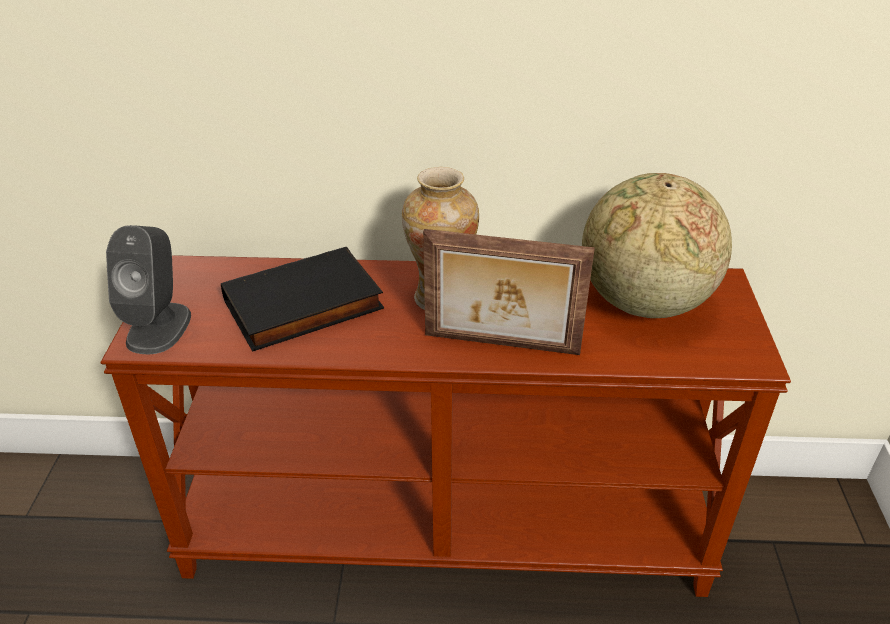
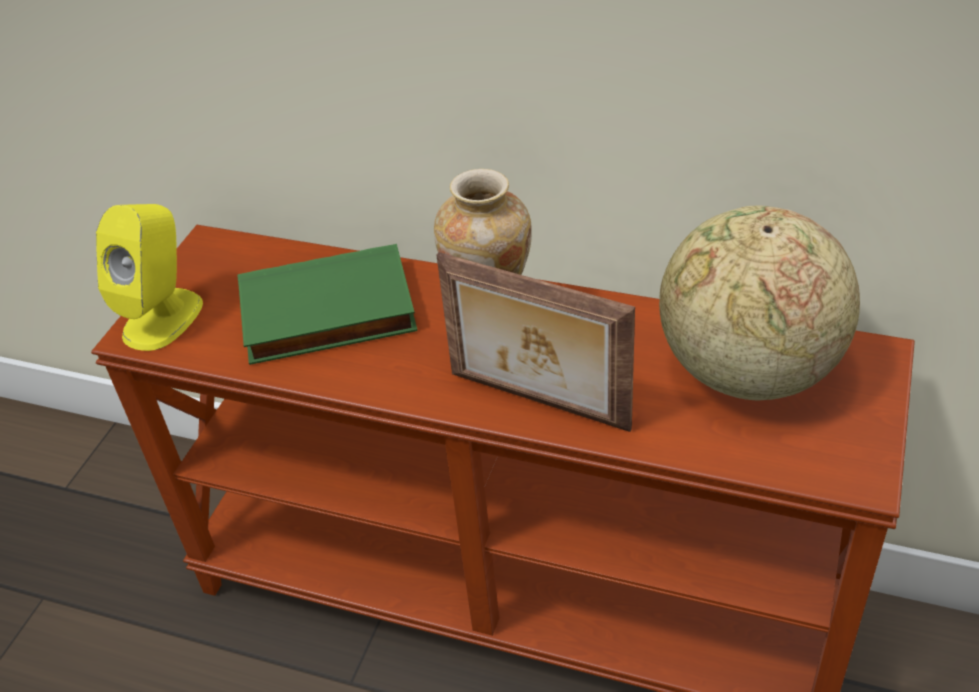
camera: 20 degrees right, 5 degrees up
grey speaker [106,225,191,354] -> yellow speaker [96,204,203,351]
black book [221,247,384,352] -> green book [237,244,417,365]

